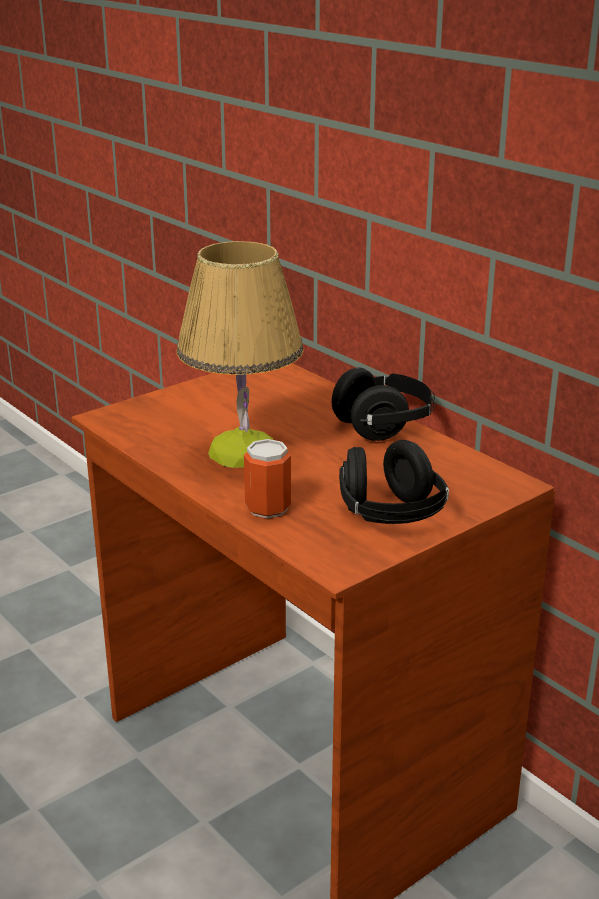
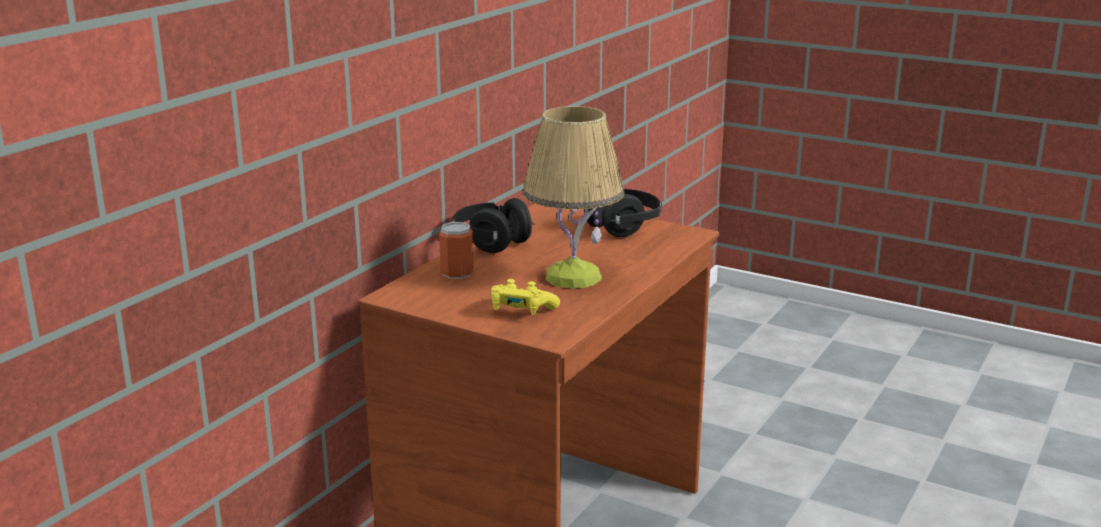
camera: 110 degrees left, 5 degrees down
can [244,439,291,518] -> can moved to [439,222,474,279]
none -> yellow game controller [491,279,560,315]

